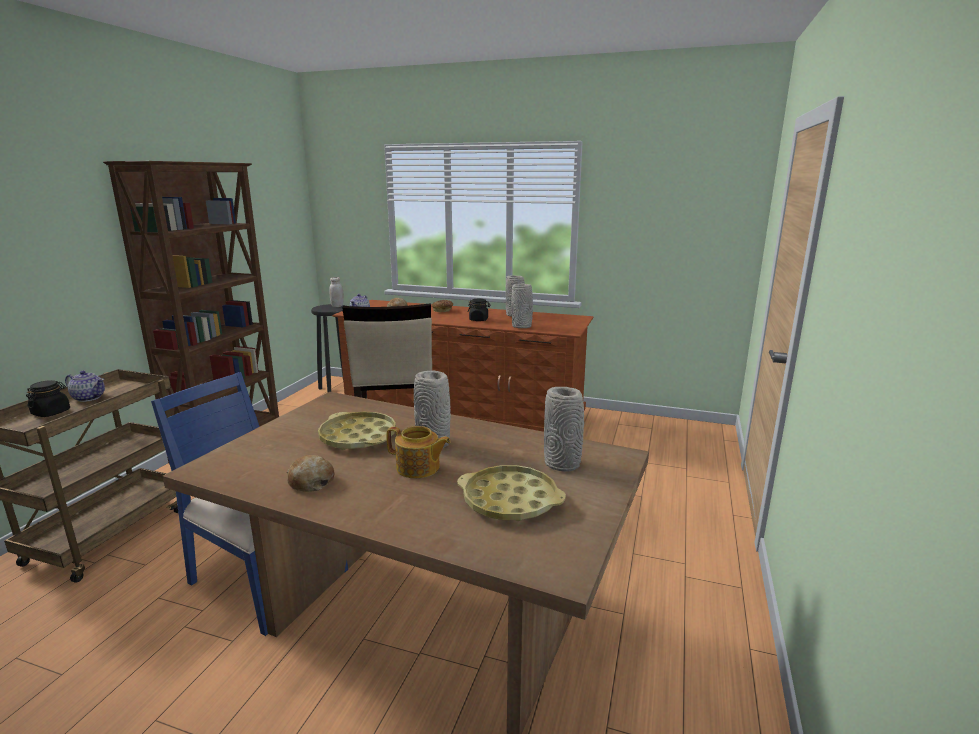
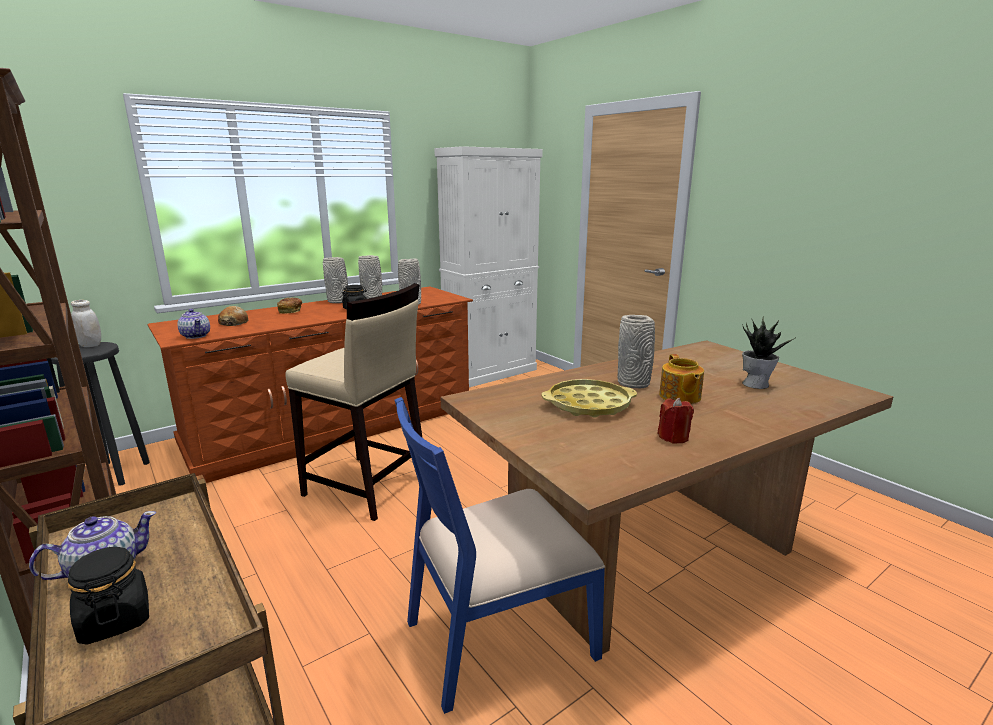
camera: 55 degrees left, 0 degrees up
bread [287,455,334,492] -> red candle [657,398,694,443]
teapot [386,426,451,478] -> teapot turned 120 degrees clockwise [659,354,704,404]
yellow tray [457,465,566,521] -> potted plant [742,316,796,389]
grey vase [544,387,584,472] -> grey vase moved to [323,257,348,303]
none -> white cabinet [434,146,543,387]

